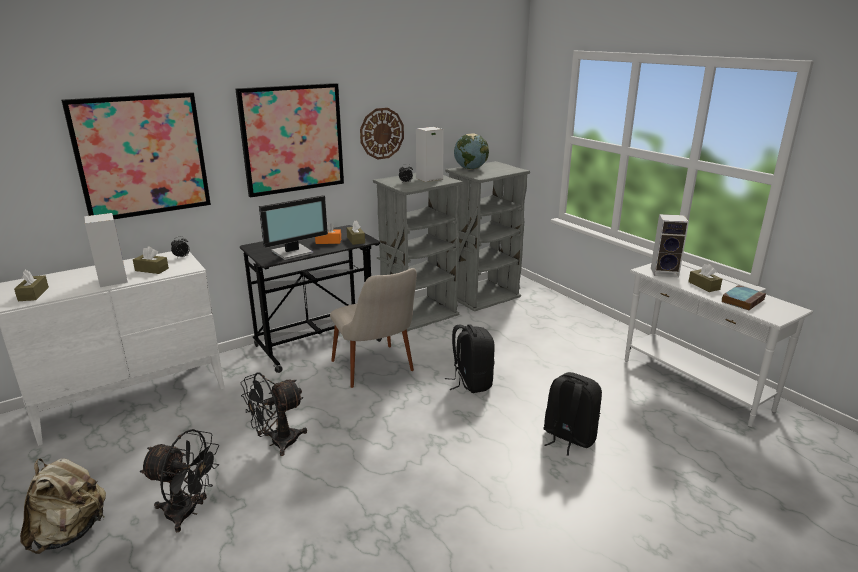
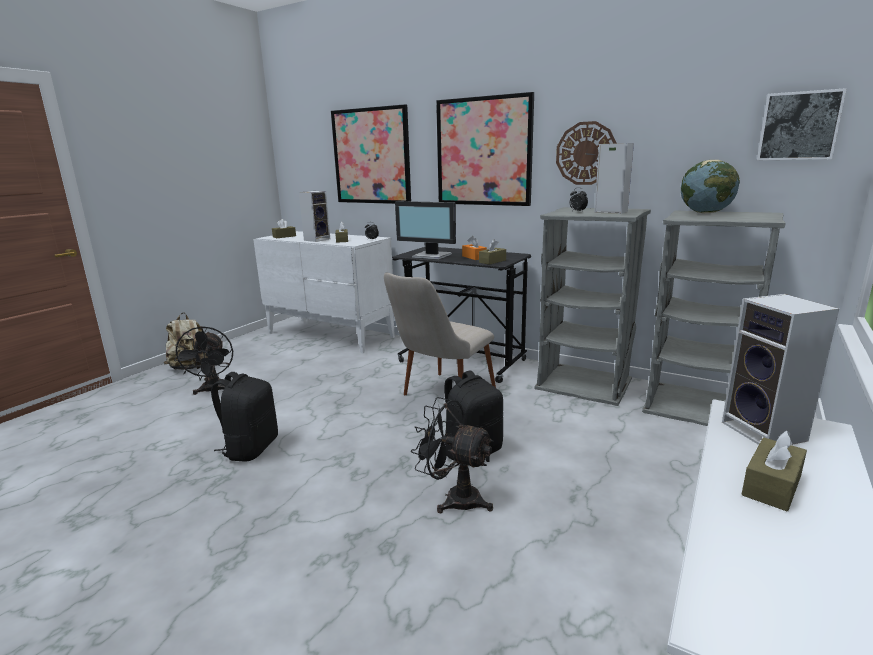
camera: 65 degrees right, 5 degrees down
black fan [241,372,307,456] -> black fan moved to [411,397,494,513]
black backpack [543,372,602,456] -> black backpack moved to [211,372,278,462]
book [721,285,766,311] -> none
none -> picture [757,88,847,160]

